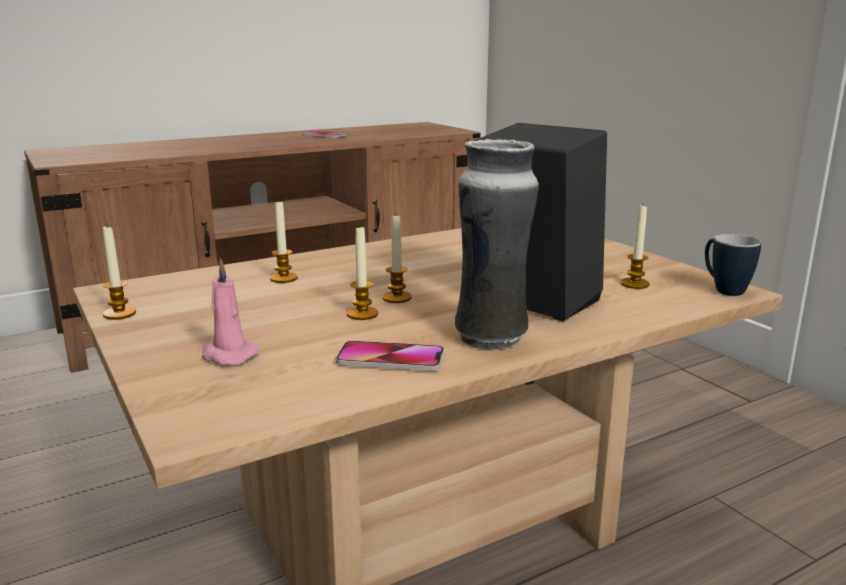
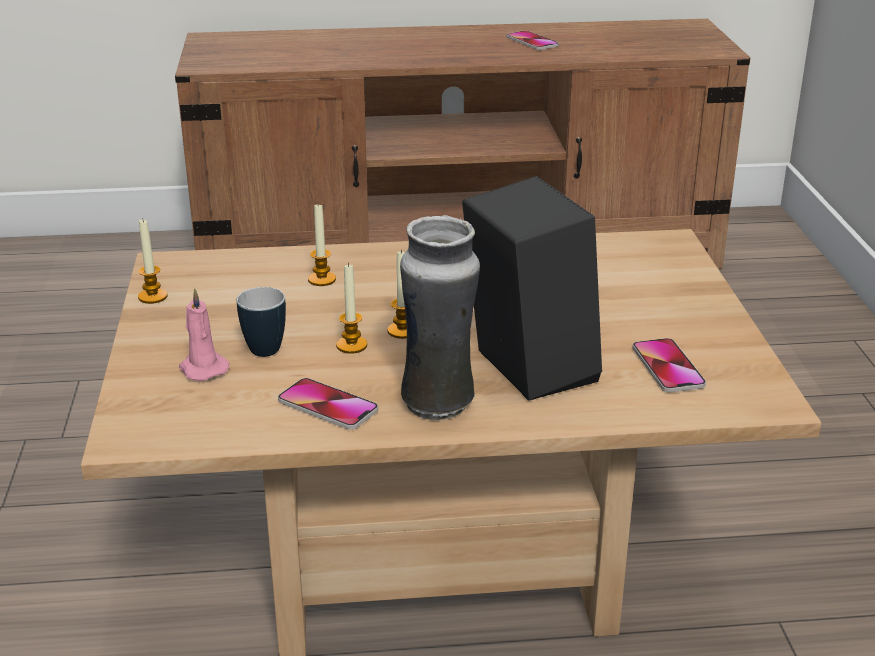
camera: 25 degrees right, 10 degrees up
candle [621,206,649,289] -> phone [632,338,706,392]
mug [705,234,762,296] -> mug moved to [237,287,286,357]

